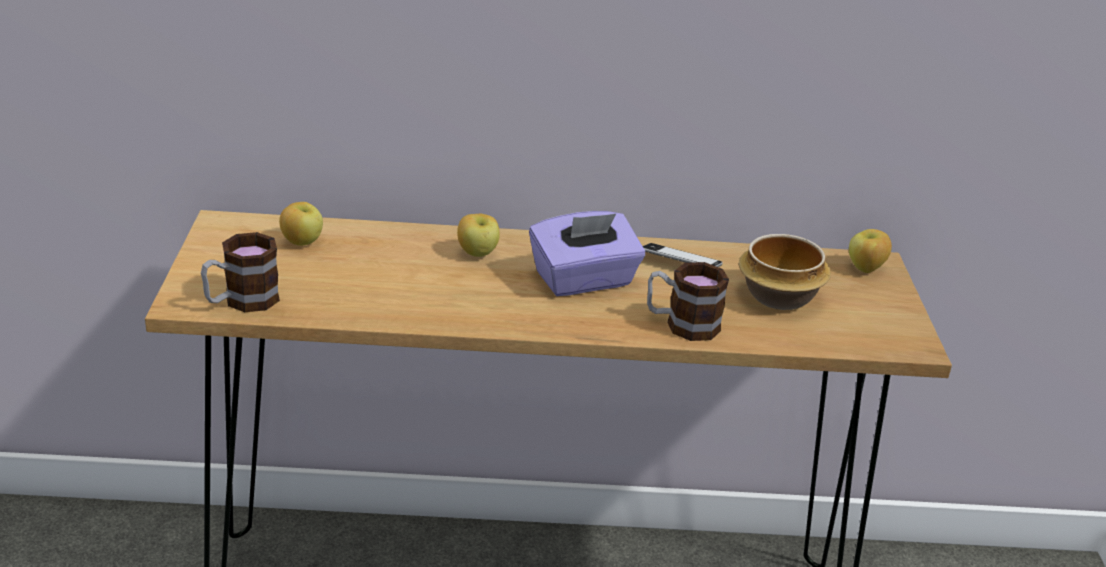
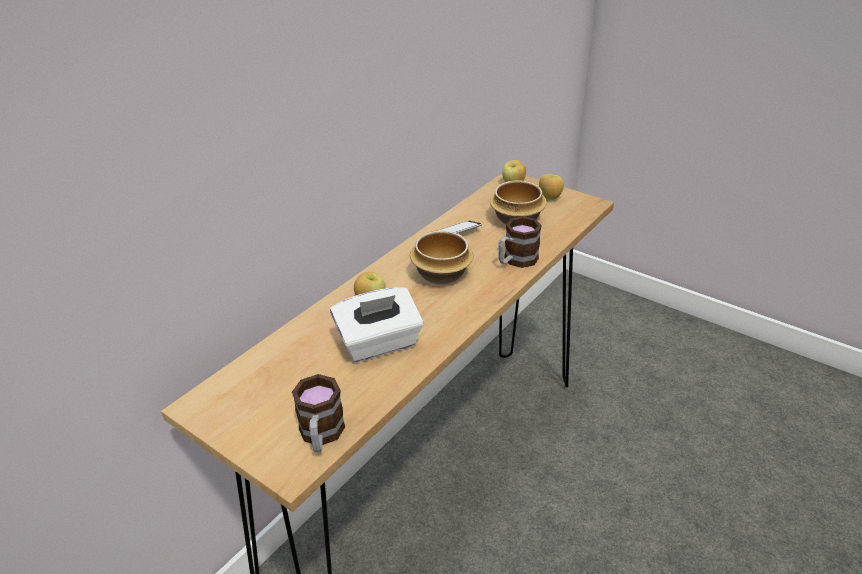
camera: 50 degrees left, 5 degrees up
apple [279,202,323,246] -> apple moved to [539,174,564,200]
purple tissue box [529,211,645,296] -> bowl [410,231,473,285]
none -> white tissue box [330,287,423,362]

